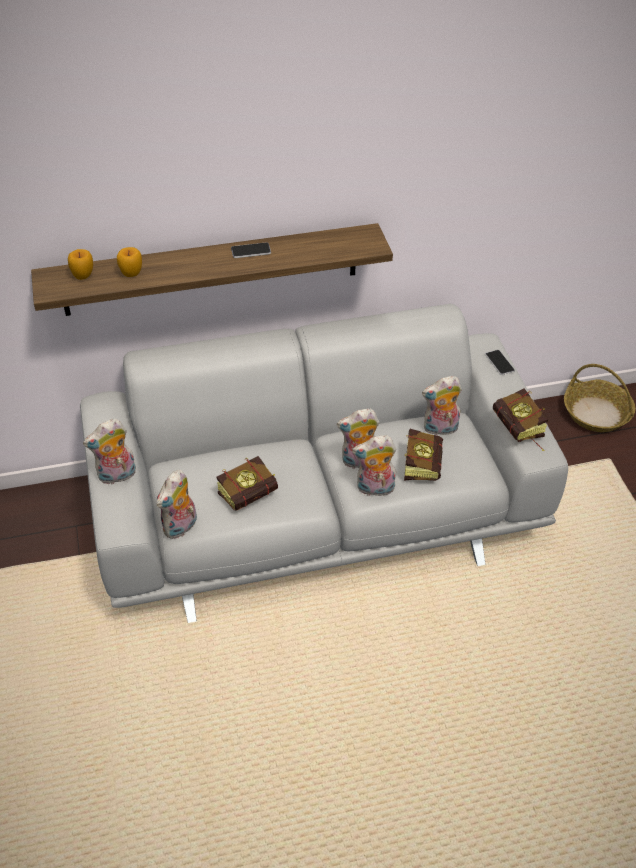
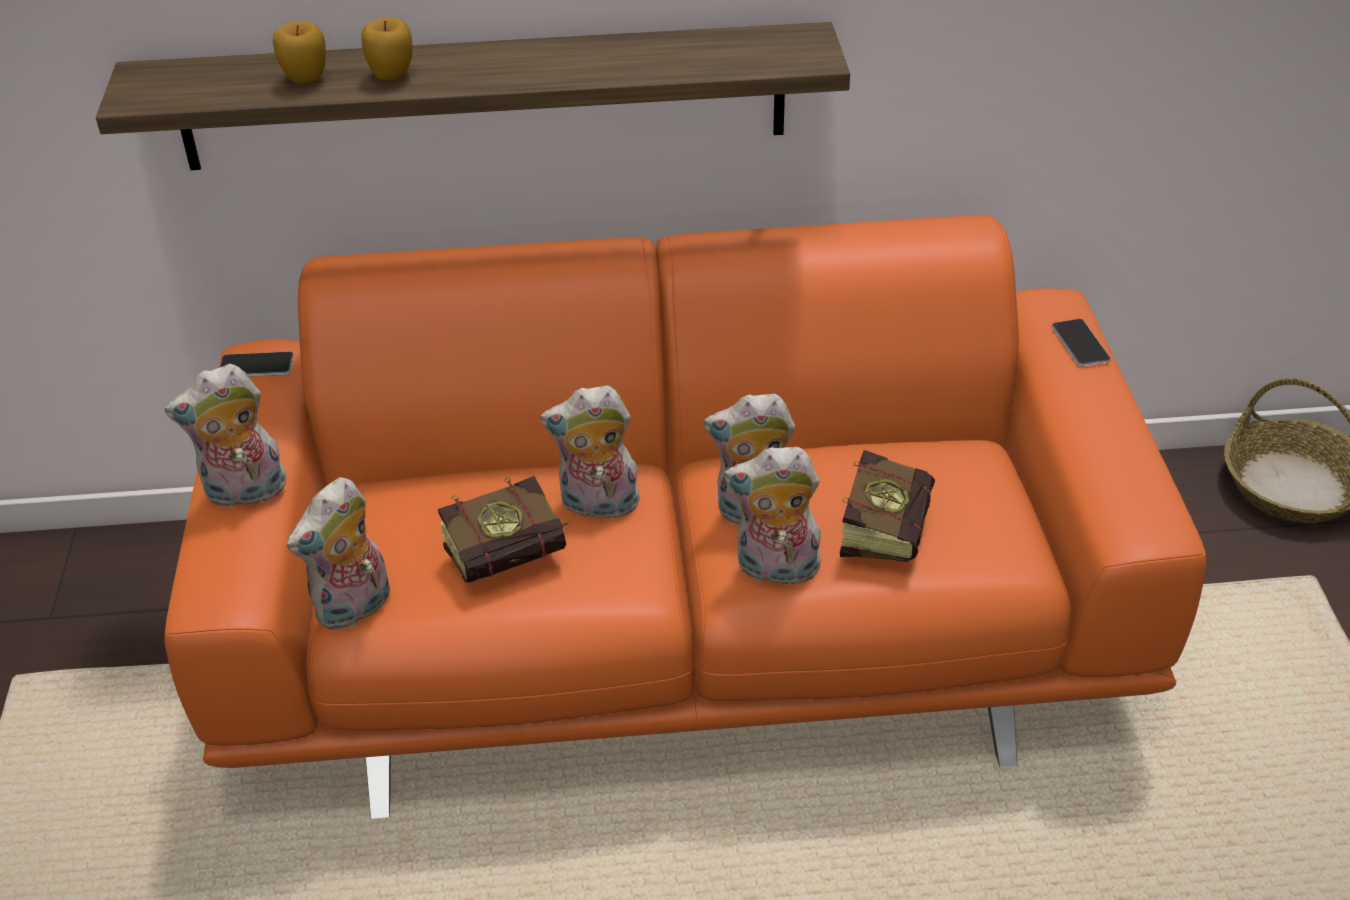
camera: 10 degrees right, 5 degrees down
apple [68,249,93,280] -> apple moved to [361,17,412,81]
grey sofa [80,304,568,623] -> orange sofa [164,215,1206,819]
phone [231,242,271,258] -> phone moved to [219,352,294,377]
plush toy [422,376,462,435] -> plush toy moved to [540,385,642,519]
book [493,388,548,451] -> none

